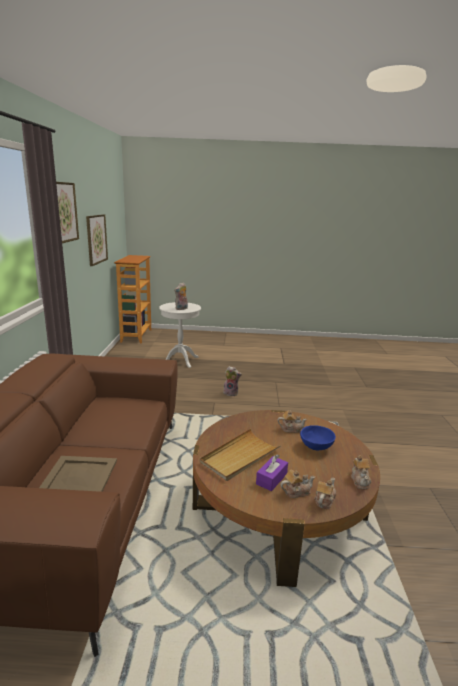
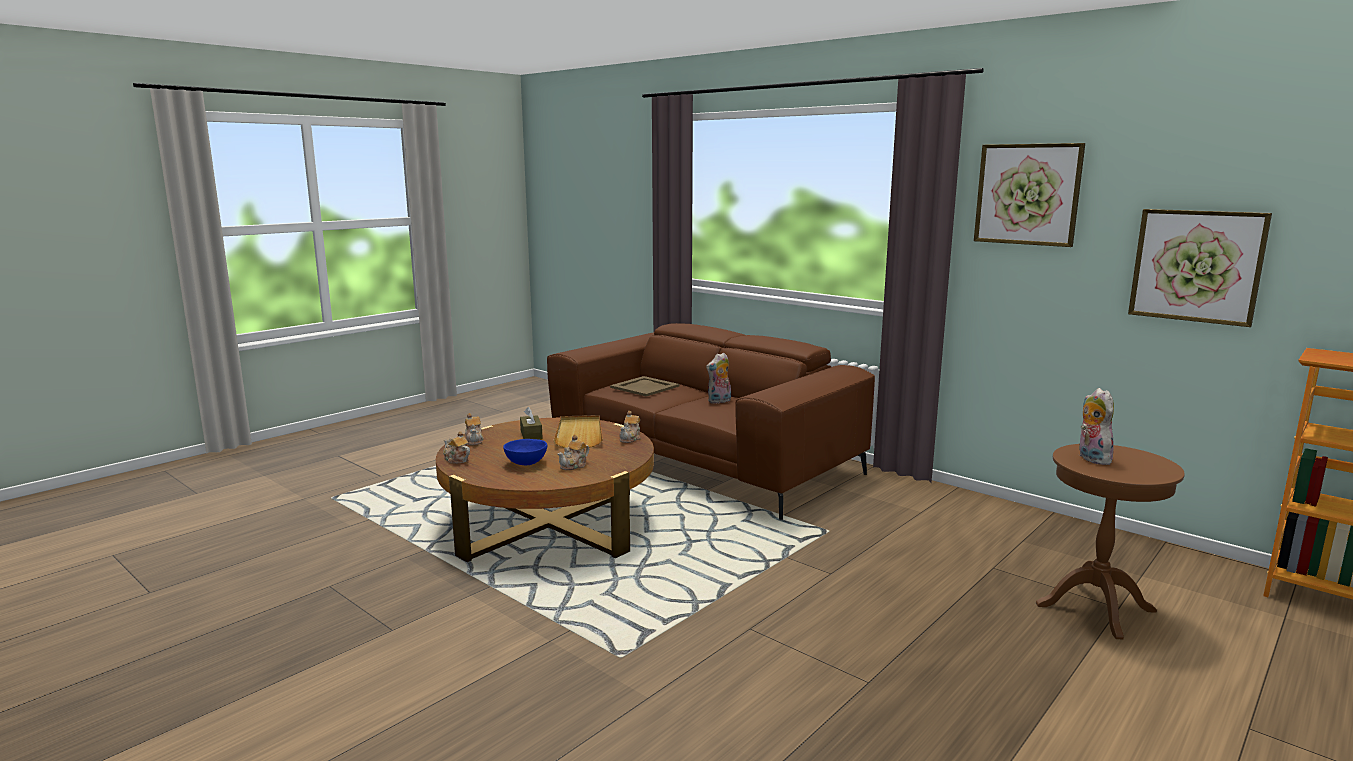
camera: 130 degrees right, 5 degrees down
white side table [159,302,201,368] -> brown side table [1036,444,1185,639]
plush toy [222,366,242,396] -> plush toy moved to [706,352,731,404]
purple tissue box [256,454,288,491] -> brown tissue box [520,407,543,440]
teapot [280,469,315,498] -> teapot moved to [619,411,641,443]

